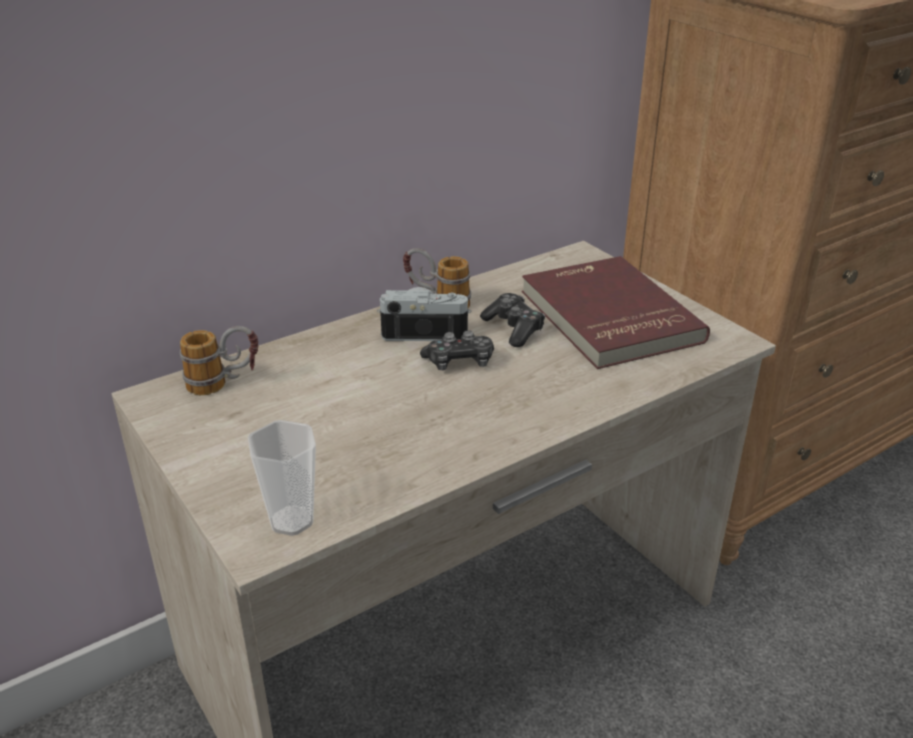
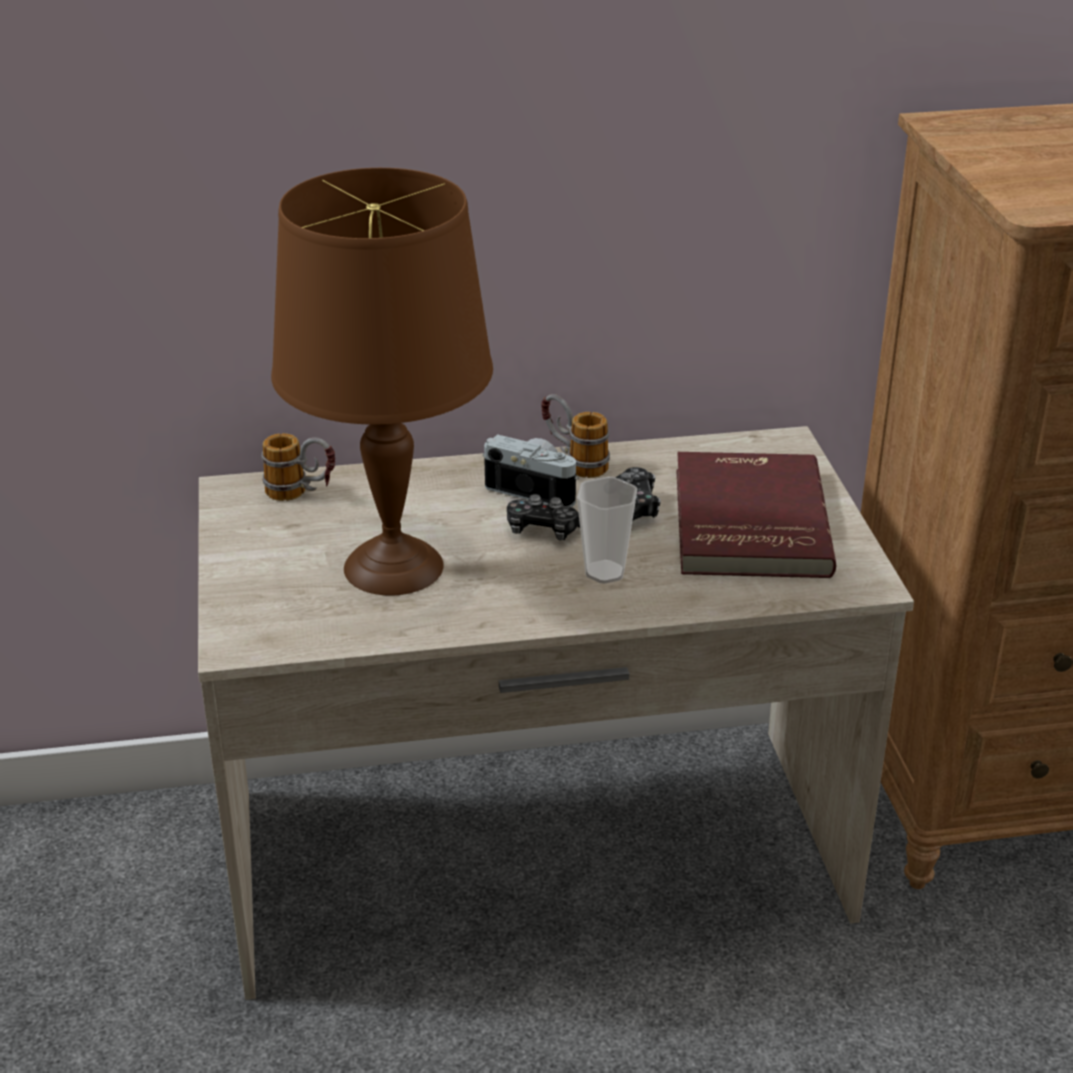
camera: 25 degrees right, 0 degrees up
cup [248,420,316,536] -> cup moved to [577,476,638,584]
none -> brown table lamp [271,168,493,596]

